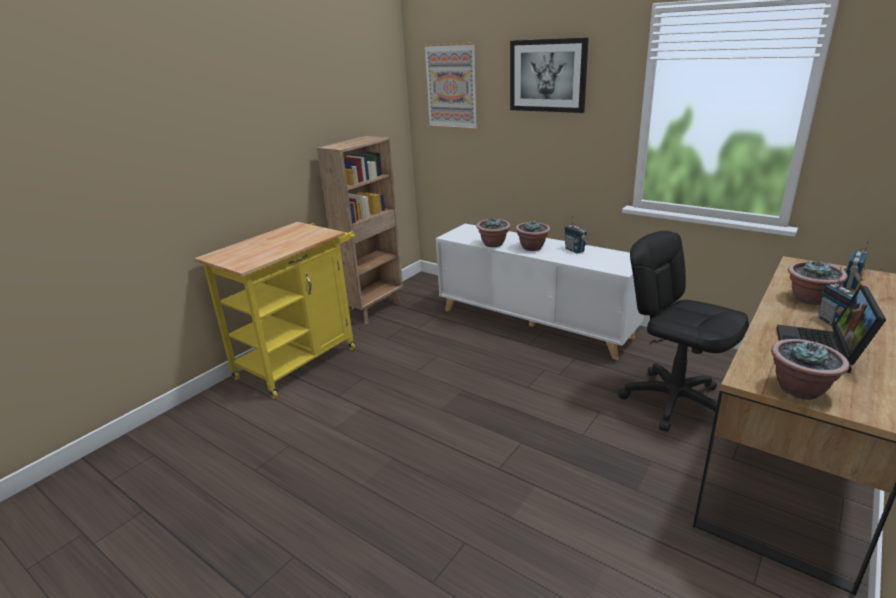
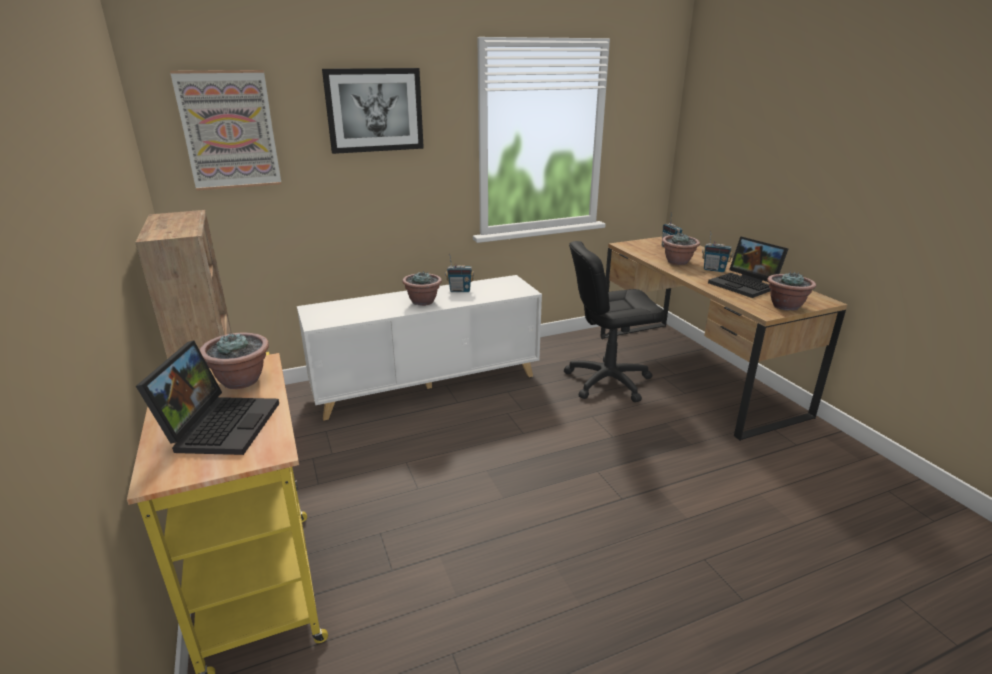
camera: 60 degrees left, 0 degrees up
potted plant [477,218,511,247] -> potted plant moved to [200,332,269,389]
none -> laptop [136,341,279,455]

